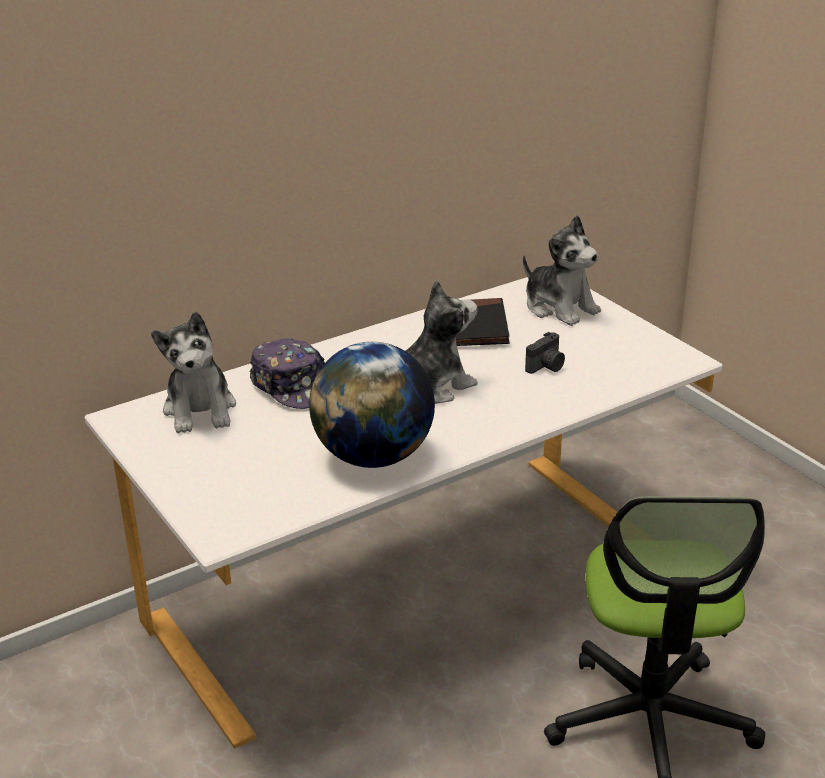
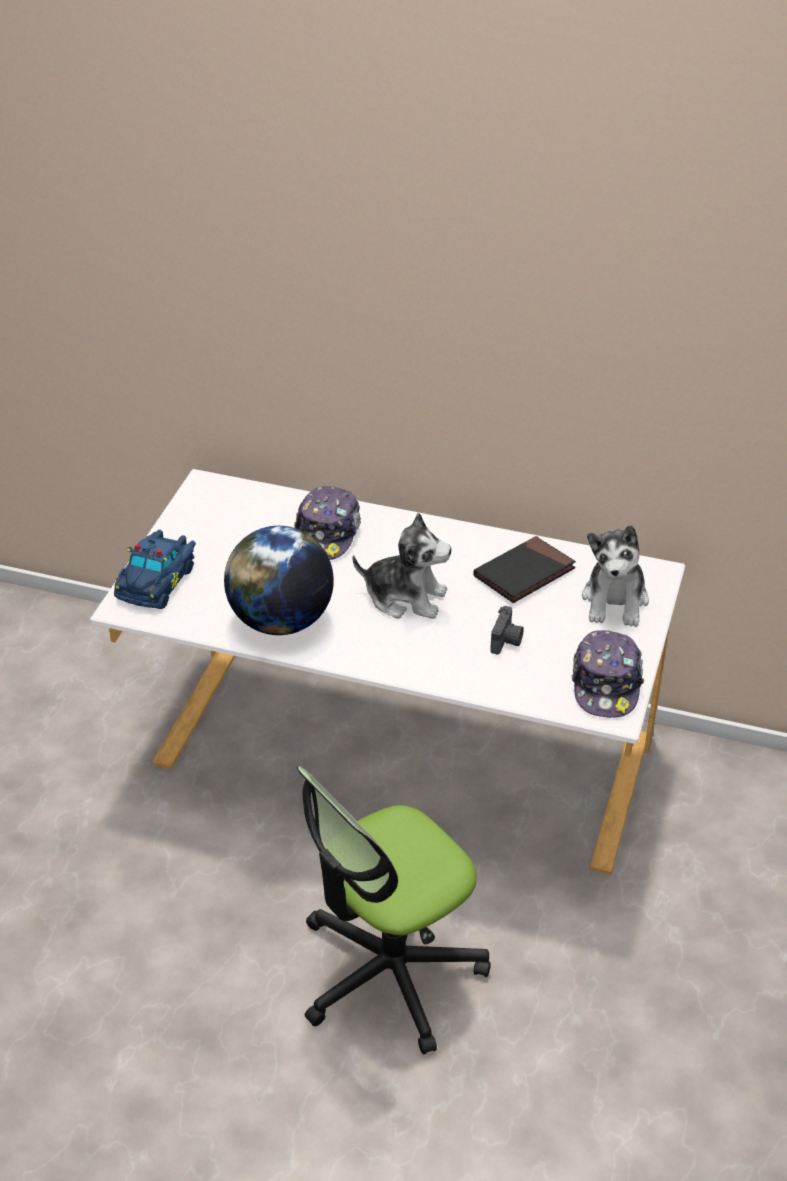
camera: 50 degrees right, 10 degrees up
plush toy [151,312,236,434] -> none
camera [525,332,565,374] -> camera turned 75 degrees counterclockwise [490,606,524,654]
none -> blue toy car [114,530,196,609]
none -> cap [572,630,644,718]

